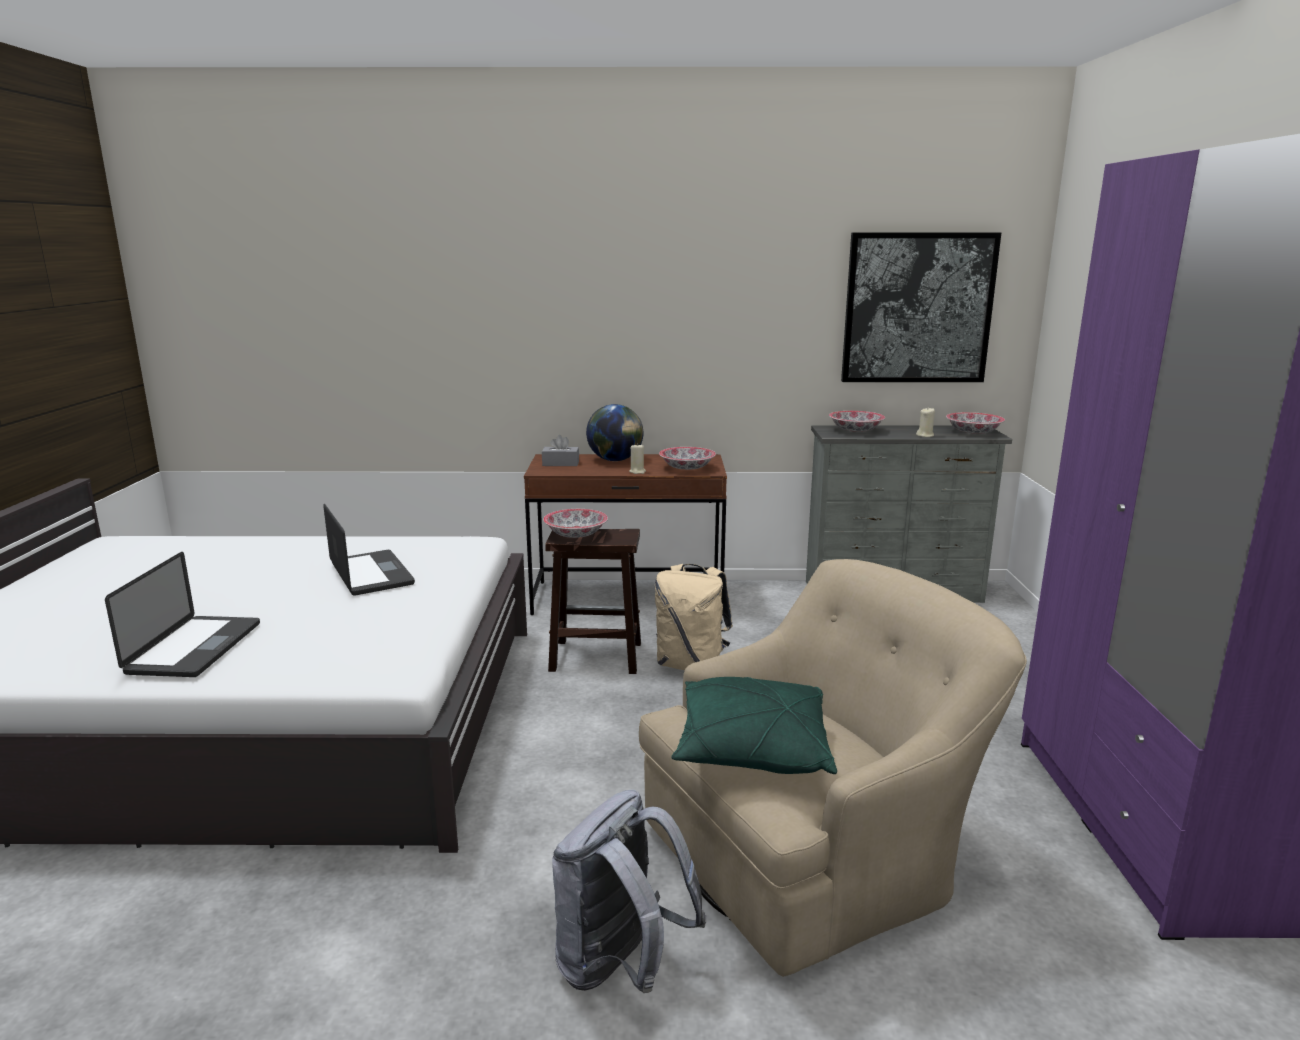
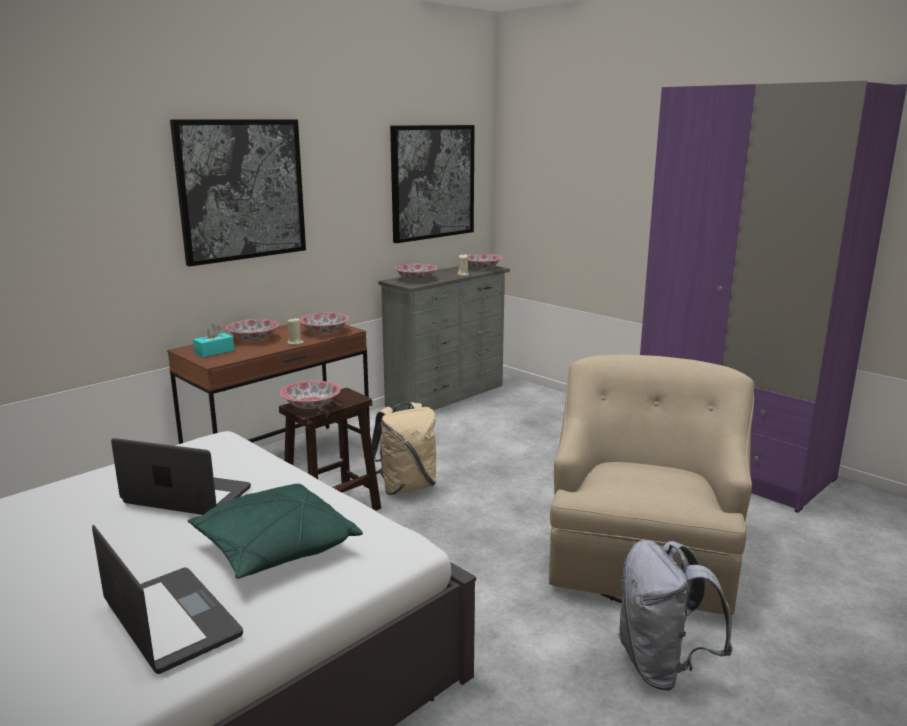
camera: 45 degrees left, 0 degrees up
grey tissue box [542,435,579,466] -> turquoise tissue box [193,324,234,357]
globe [586,404,643,461] -> bowl [226,319,279,341]
green pillow [672,677,837,774] -> green pillow moved to [188,484,363,579]
none -> picture [170,119,306,267]

